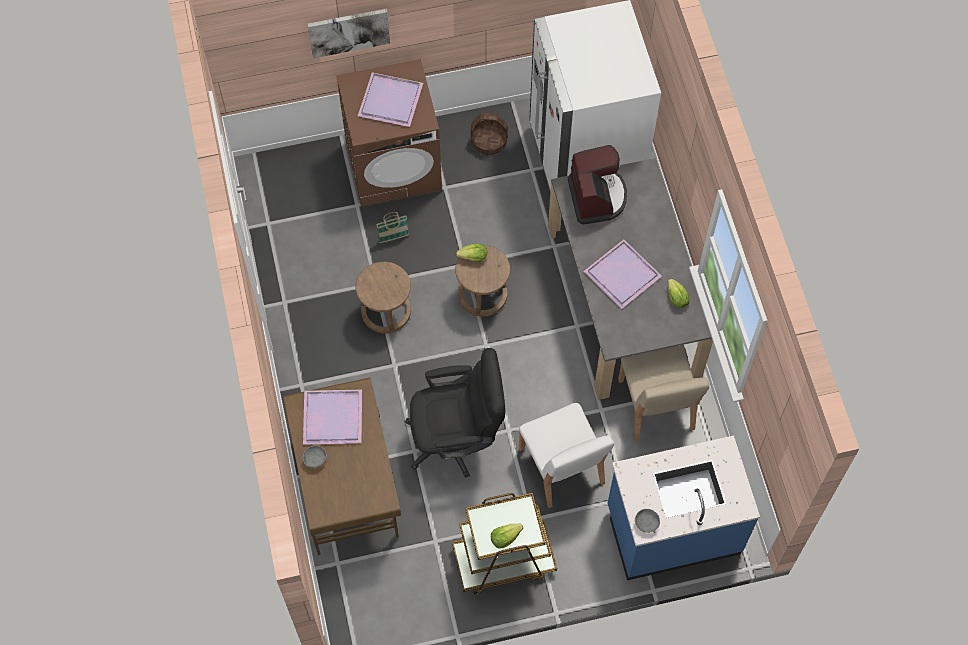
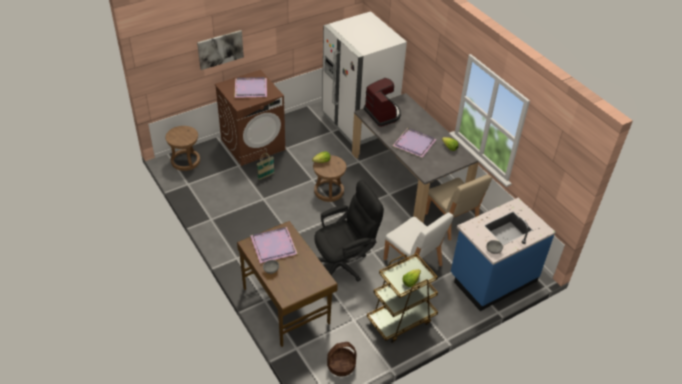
camera: 20 degrees left, 20 degrees down
brown stool [355,262,411,334] -> brown stool moved to [165,126,200,171]
basket [471,113,508,155] -> basket moved to [327,342,357,376]

